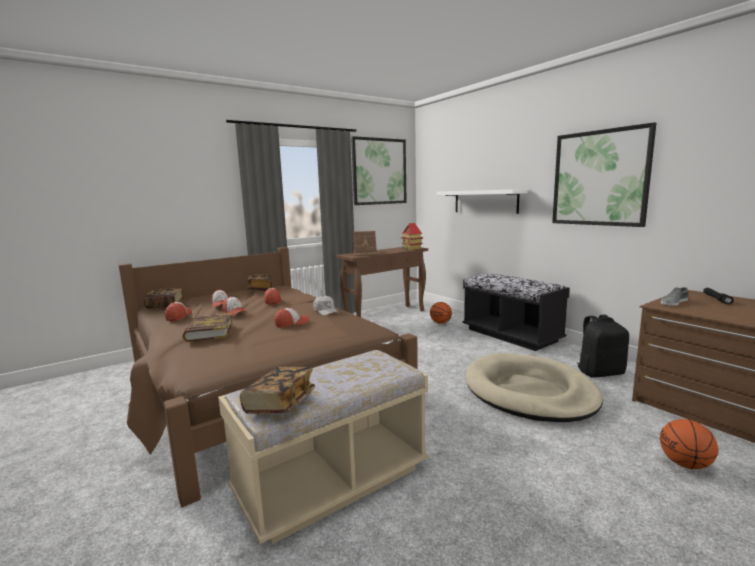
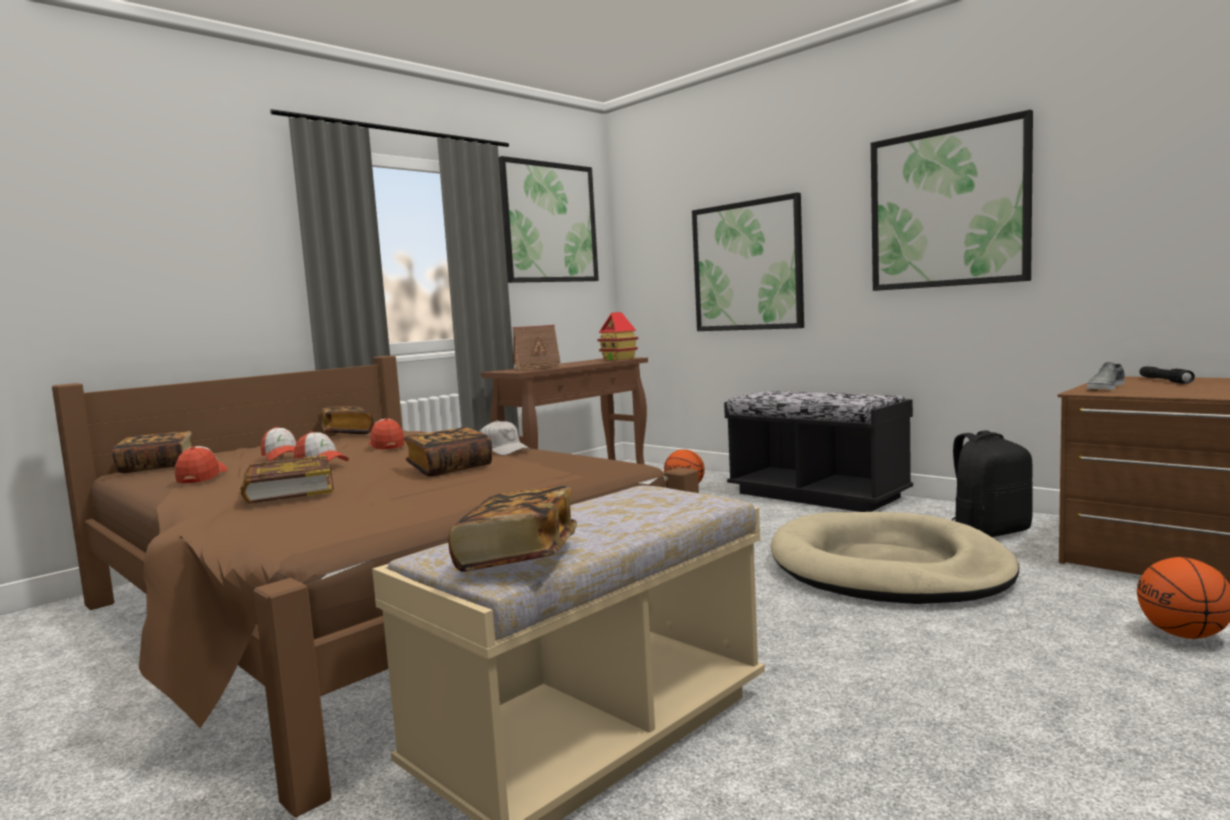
camera: 10 degrees left, 5 degrees down
cap [274,308,309,328] -> book [404,427,492,477]
white shelf [437,189,528,214] -> picture [692,192,804,331]

